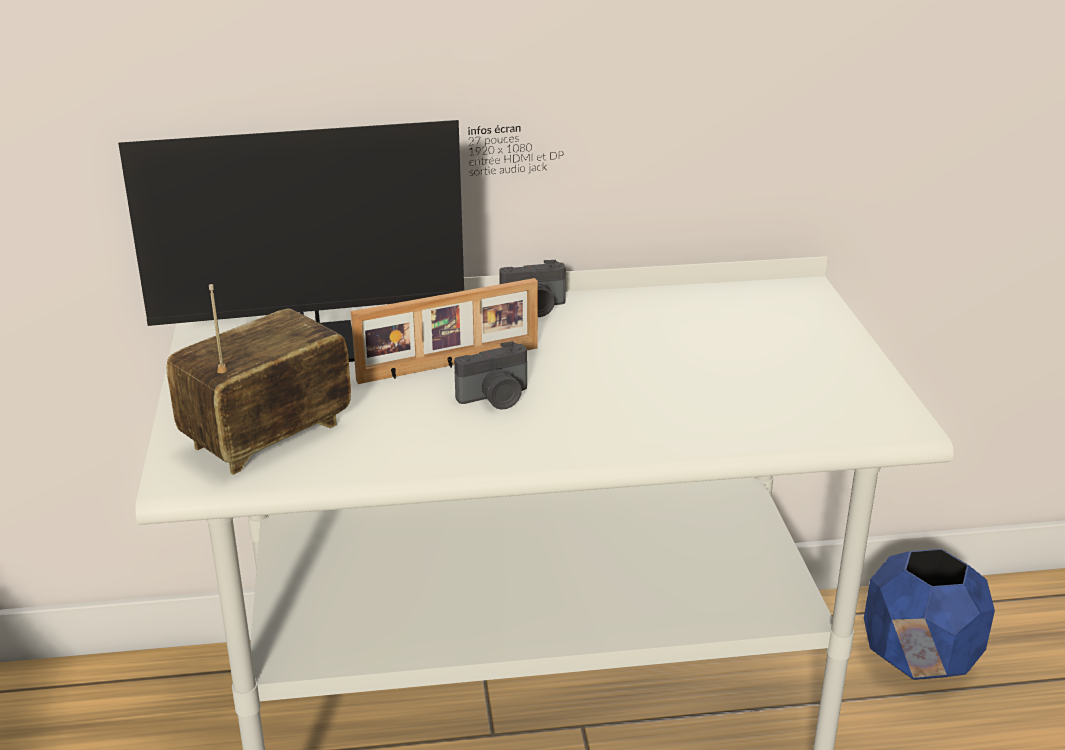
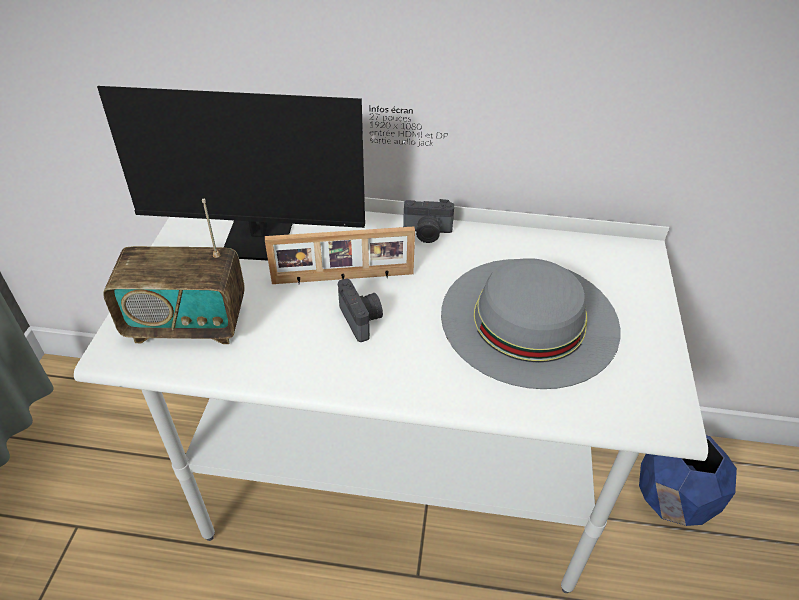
camera: 15 degrees right, 15 degrees up
radio [167,284,351,475] -> radio turned 150 degrees counterclockwise [103,199,245,344]
camera [454,341,527,410] -> camera turned 105 degrees counterclockwise [338,278,383,342]
none -> grey hat [441,258,621,389]

